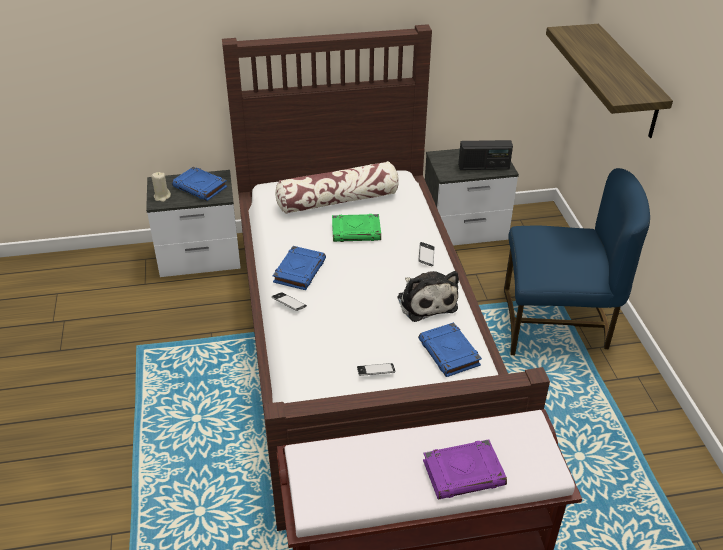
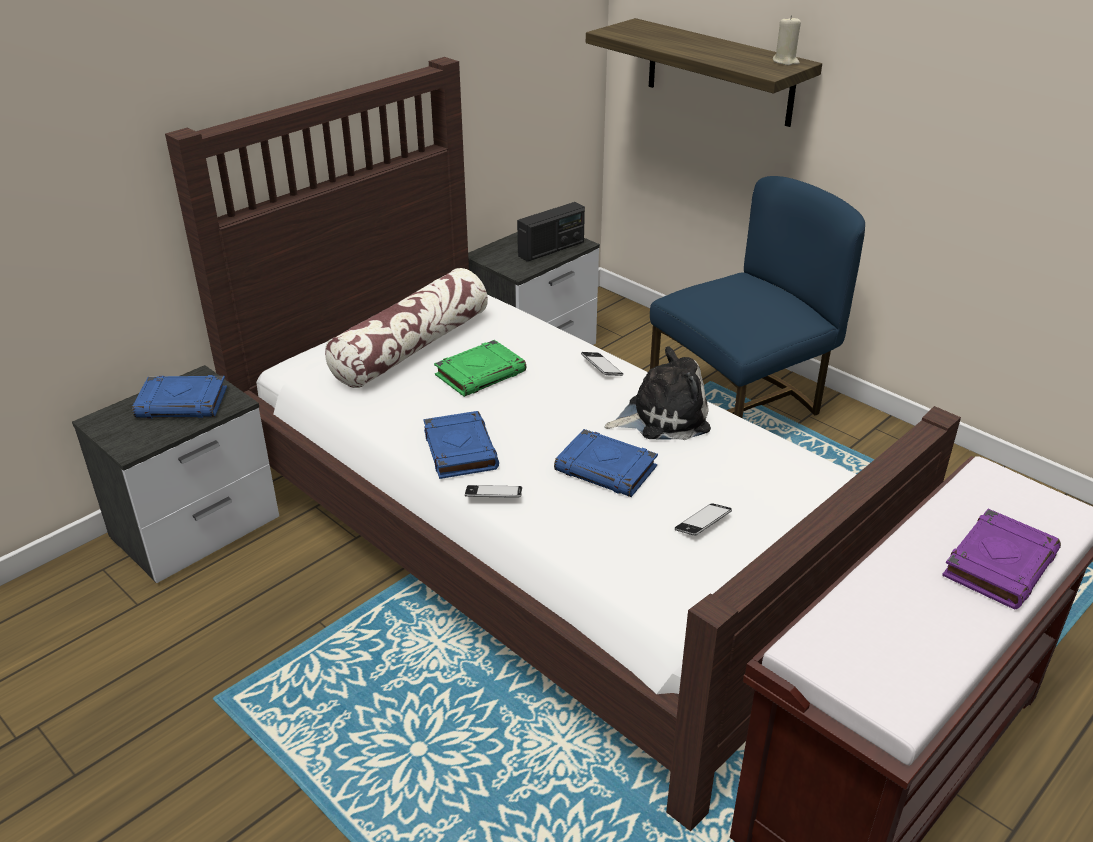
camera: 35 degrees left, 5 degrees down
beige candle [151,172,171,202] -> beige candle moved to [773,15,801,65]
plush toy [397,271,459,322] -> plush toy turned 45 degrees counterclockwise [604,346,711,440]
blue book [418,322,482,377] -> blue book moved to [554,429,658,497]

